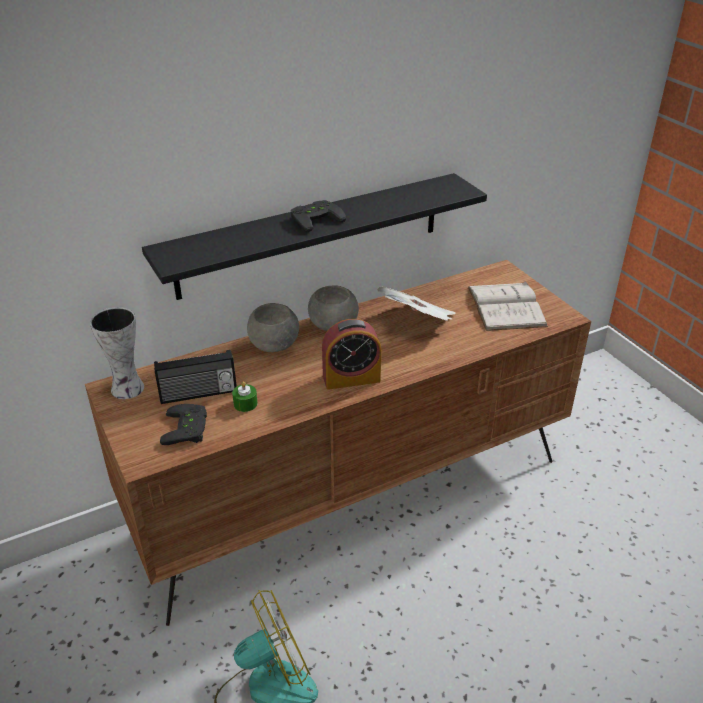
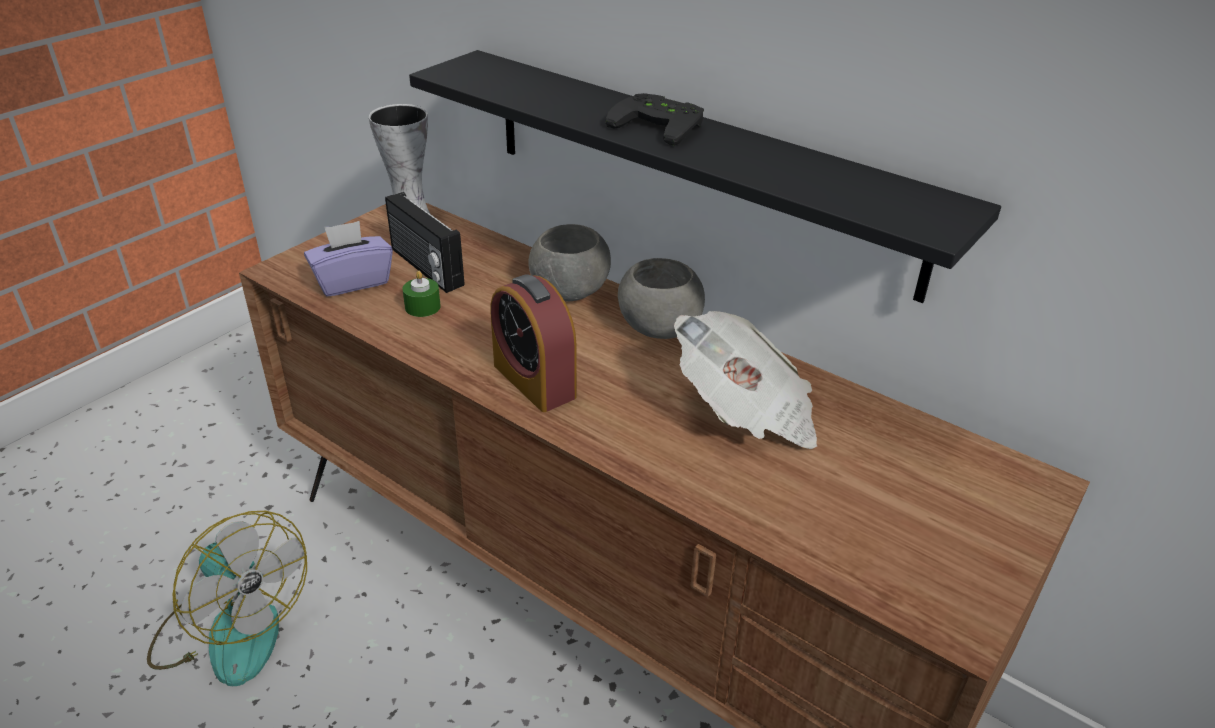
camera: 65 degrees right, 0 degrees up
black game controller [160,404,207,445] -> purple tissue box [304,221,393,297]
white book [468,281,548,331] -> none

